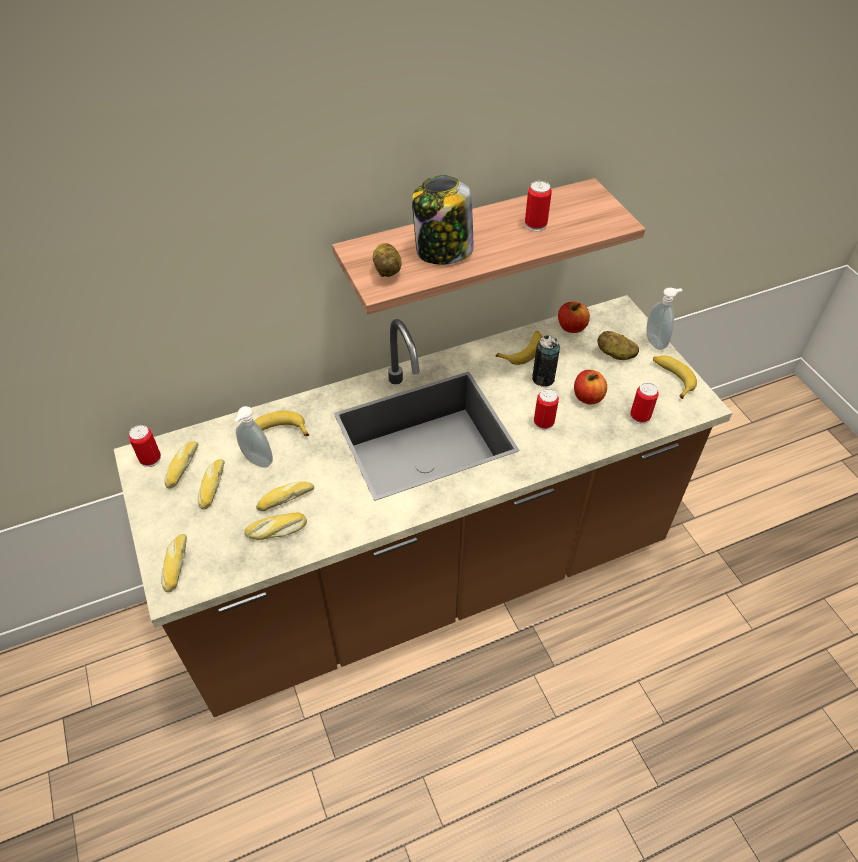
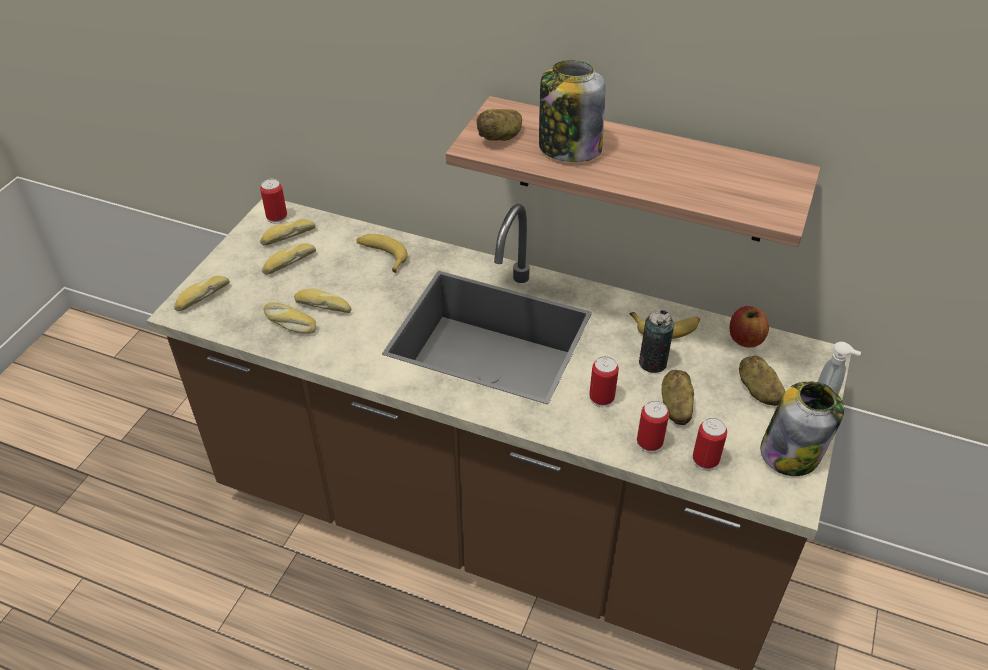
camera: 45 degrees right, 5 degrees down
soap dispenser [234,406,273,468] -> none
can [525,181,552,231] -> can moved to [637,400,669,453]
apple [574,370,607,405] -> potato [662,370,694,425]
banana [653,355,697,399] -> jar [760,381,844,476]

